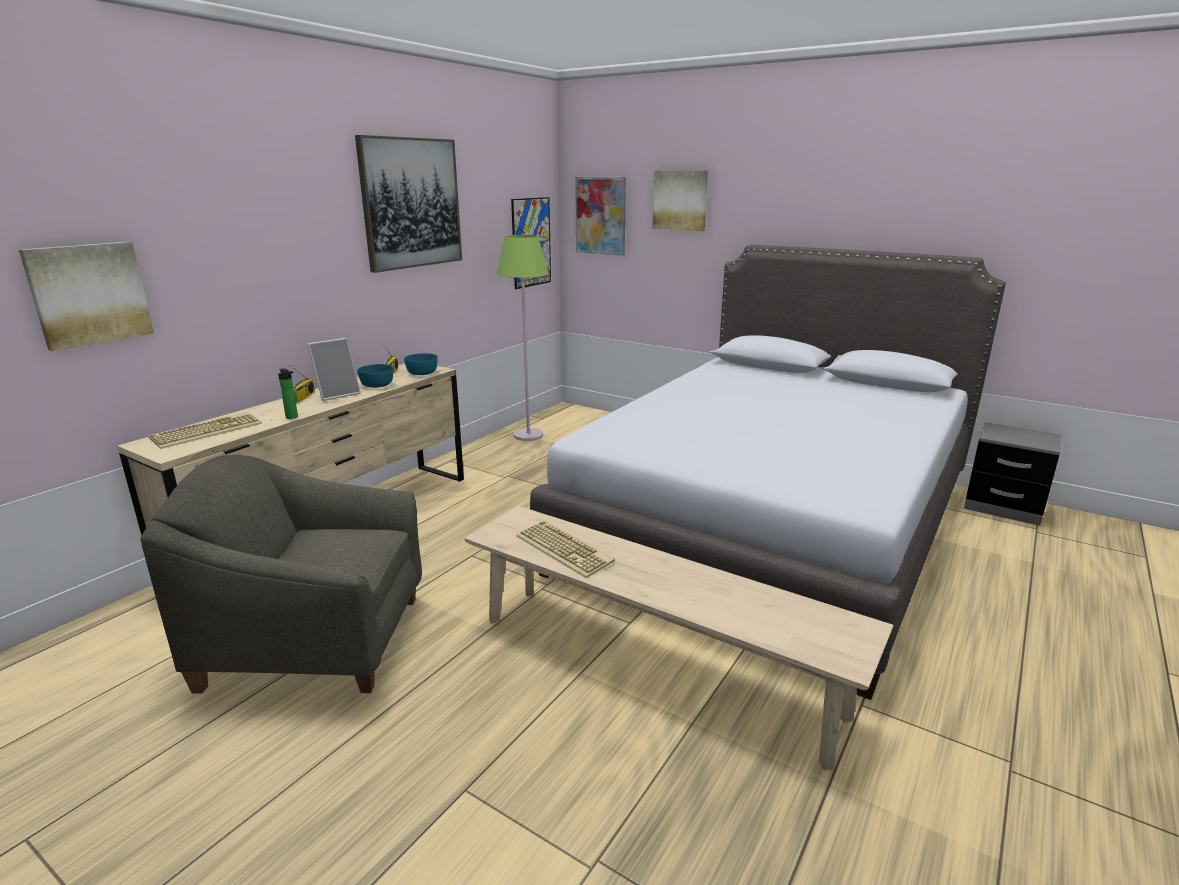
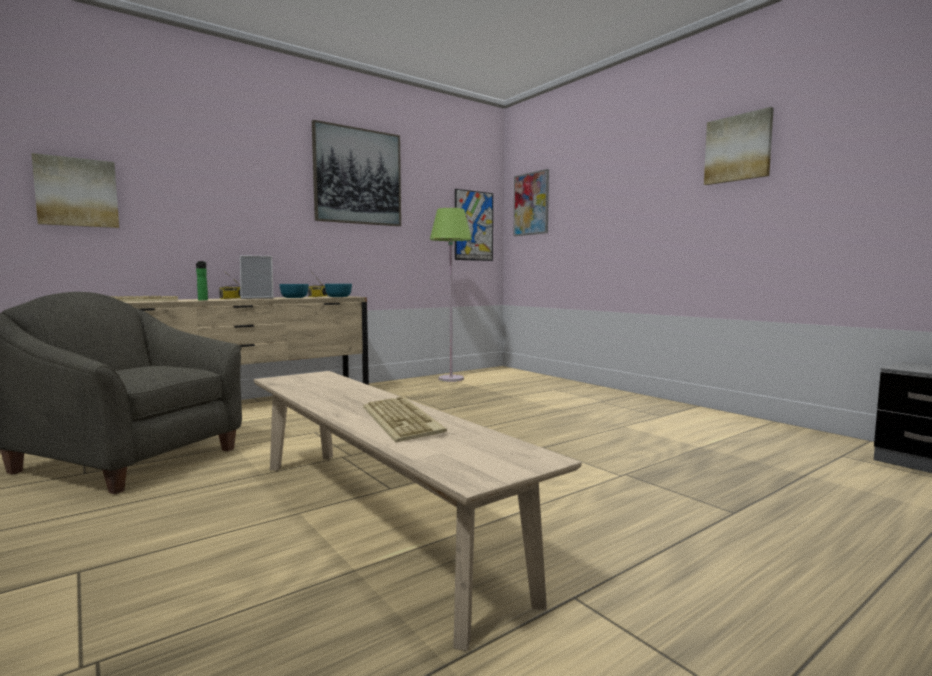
camera: 20 degrees right, 15 degrees down
keyboard [517,520,615,578] -> keyboard moved to [363,397,447,443]
grey bed [530,245,1006,700] -> none
picture [653,170,708,231] -> picture moved to [704,107,774,185]

